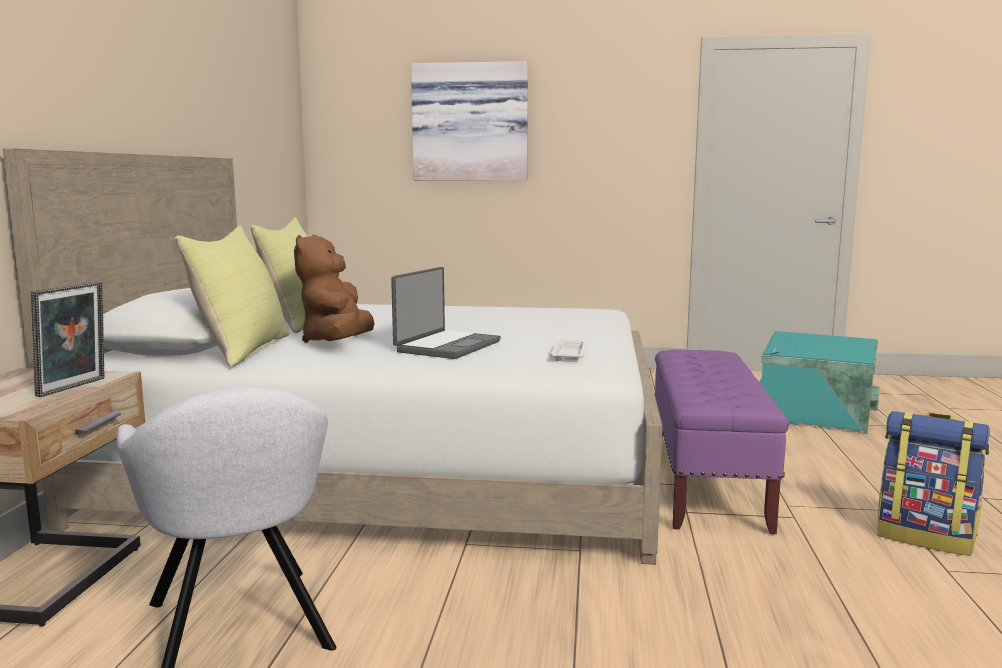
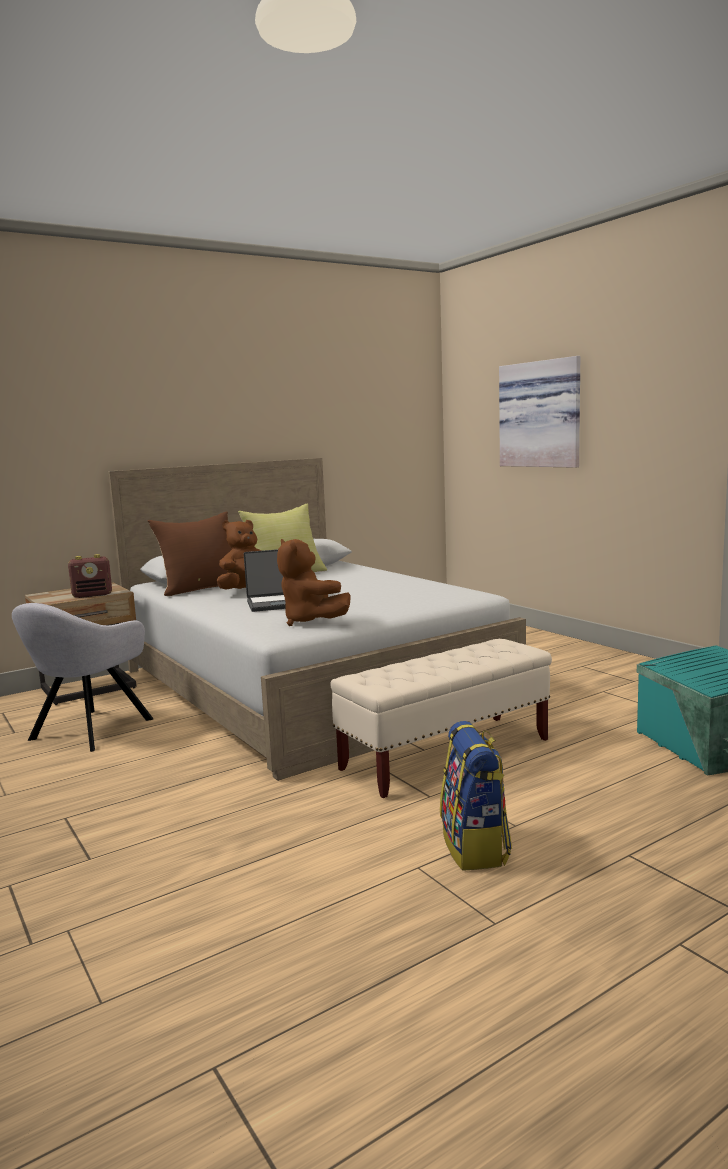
camera: 50 degrees right, 0 degrees up
picture frame [31,281,105,397] -> radio [68,554,112,598]
yellow pillow [175,225,289,366] -> brown pillow [147,511,231,596]
white tray [551,340,587,362] -> brown plush toy [277,539,351,626]
purple bench [655,350,789,535] -> beige bench [330,639,552,798]

